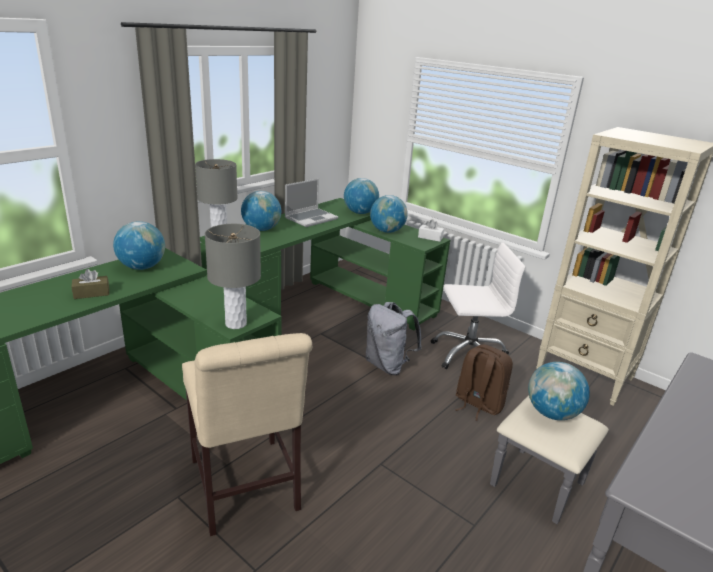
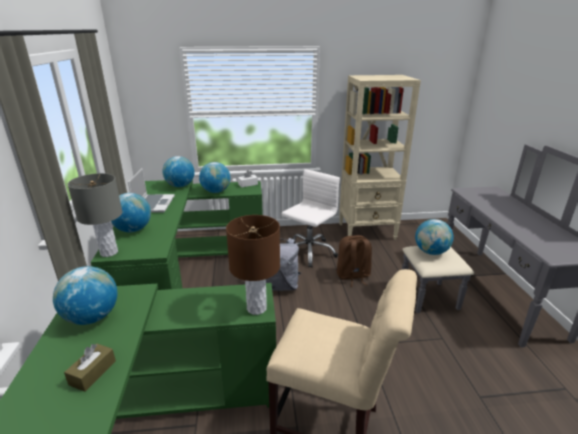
camera: 45 degrees left, 0 degrees up
grey table lamp [205,224,261,329] -> brown table lamp [226,215,280,315]

